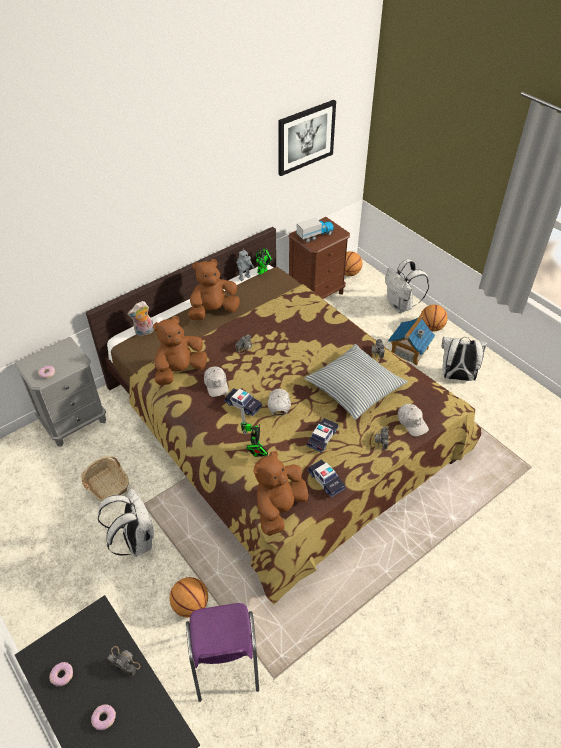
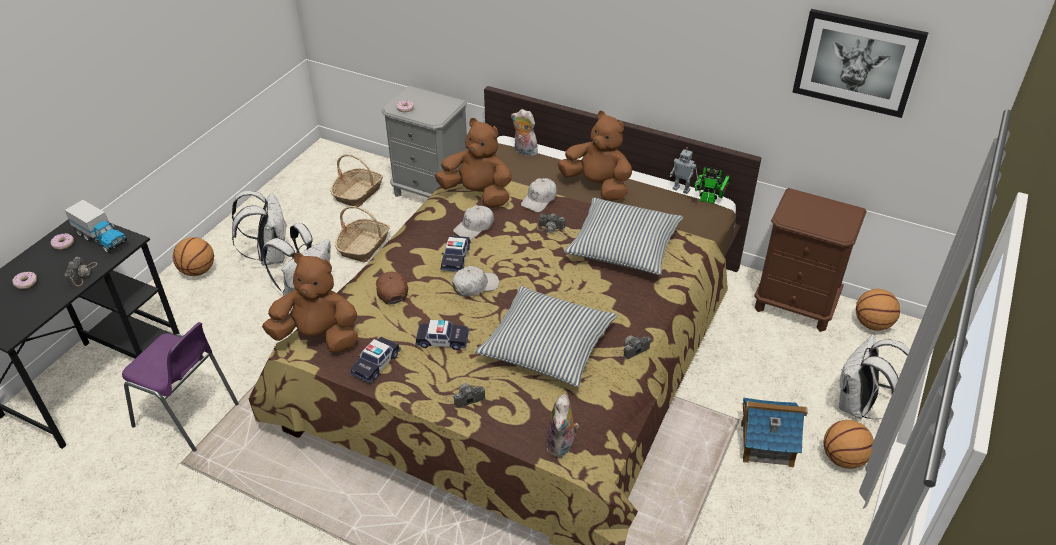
camera: 65 degrees right, 5 degrees down
basketball [170,577,208,618] -> basketball moved to [173,237,214,276]
purple chair [186,603,259,702] -> purple chair turned 120 degrees counterclockwise [122,322,239,452]
toy robot [241,408,268,457] -> brown cap [376,271,408,305]
toy truck [297,218,334,243] -> toy truck moved to [65,200,127,253]
white cap [398,404,429,437] -> white cap moved to [521,178,557,212]
white backpack [442,337,487,381] -> white backpack moved to [232,191,286,266]
none -> basket [330,154,383,207]
none -> plush toy [547,394,579,458]
none -> pillow [564,198,683,275]

